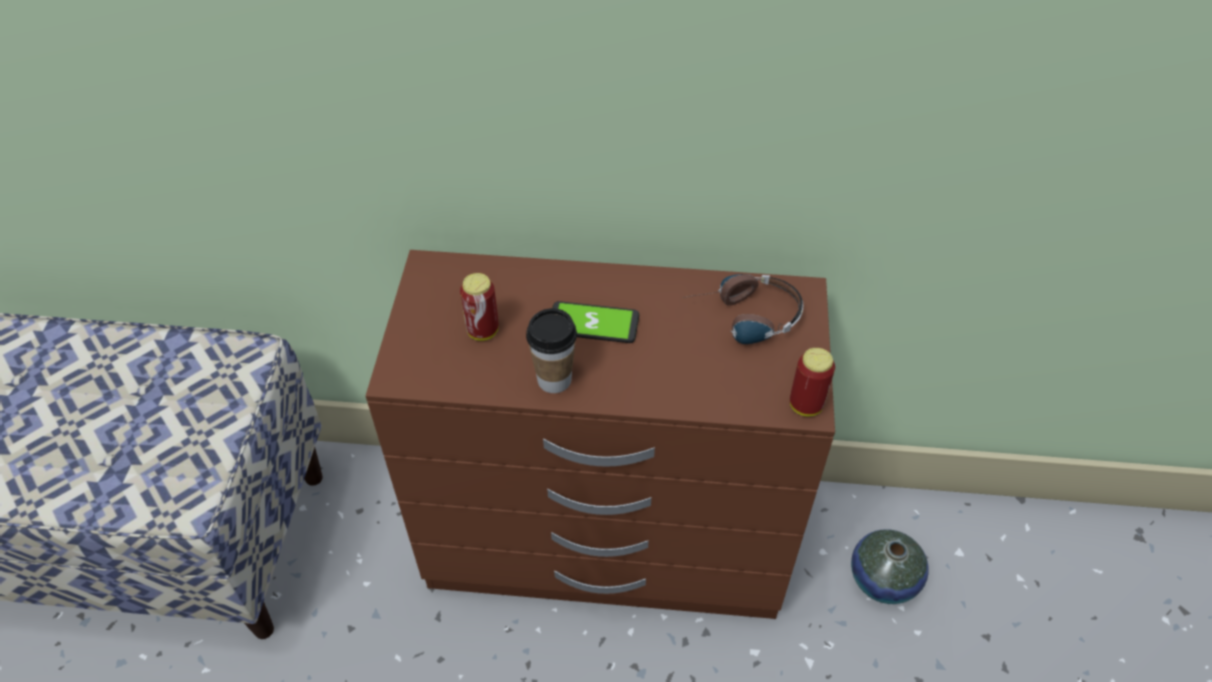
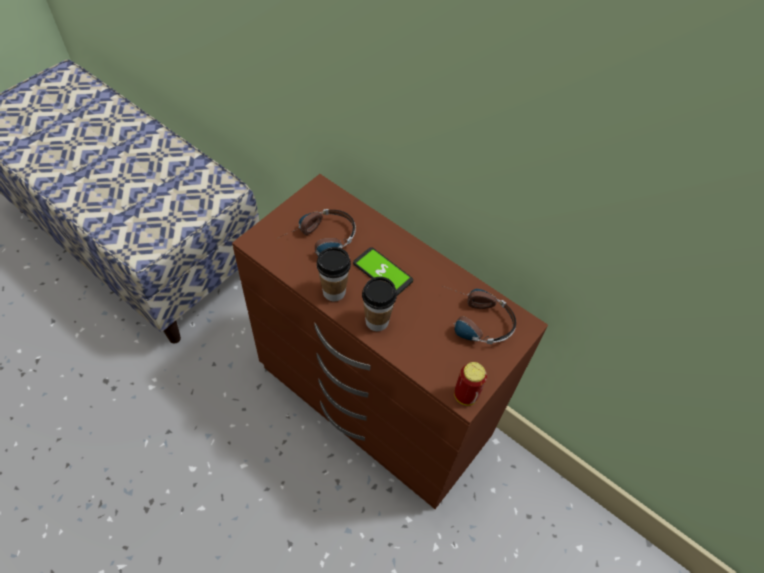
camera: 30 degrees right, 5 degrees up
can [460,273,499,341] -> headphones [279,209,356,256]
vase [851,529,929,604] -> none
none -> cup [362,277,397,331]

